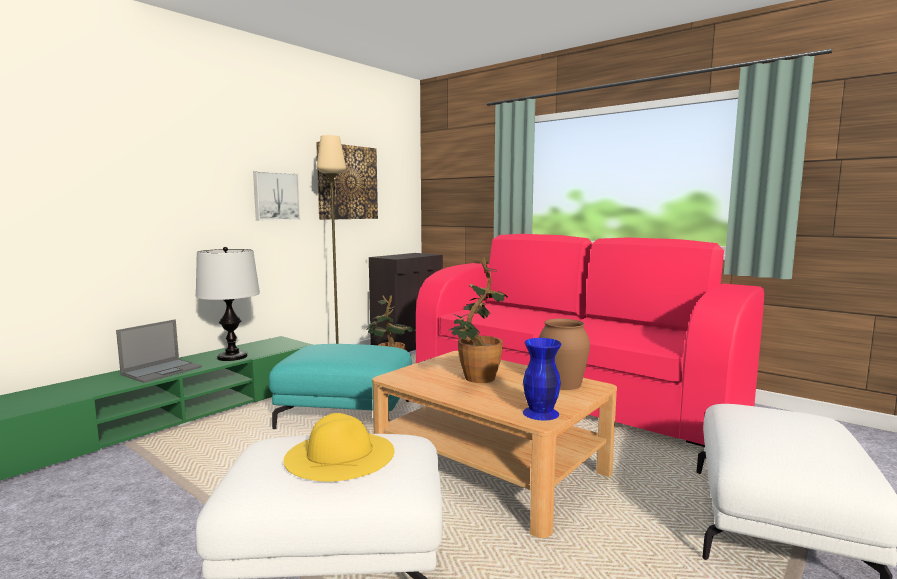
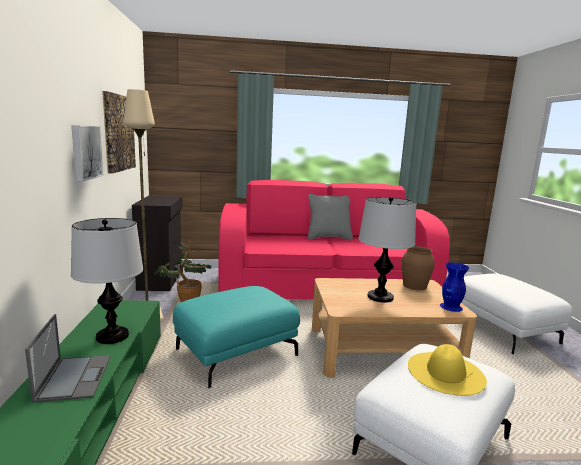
camera: 45 degrees left, 5 degrees up
potted plant [448,257,508,383] -> table lamp [359,197,416,302]
none -> grey pillow [308,194,353,241]

